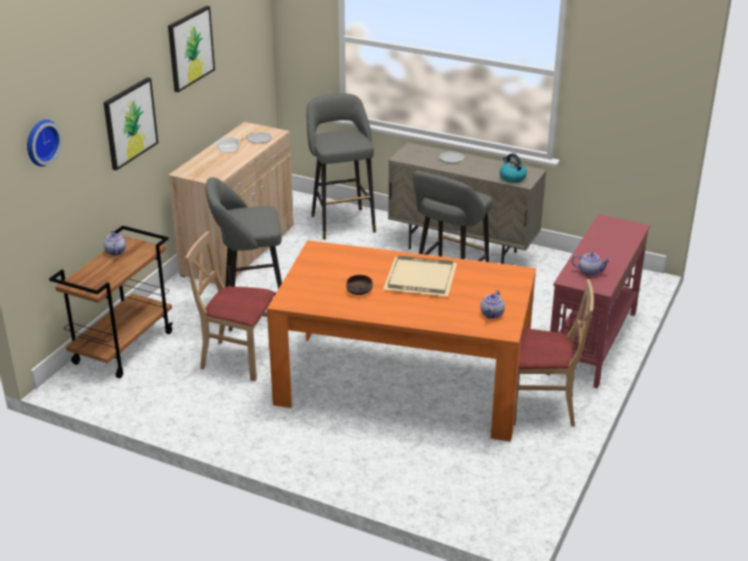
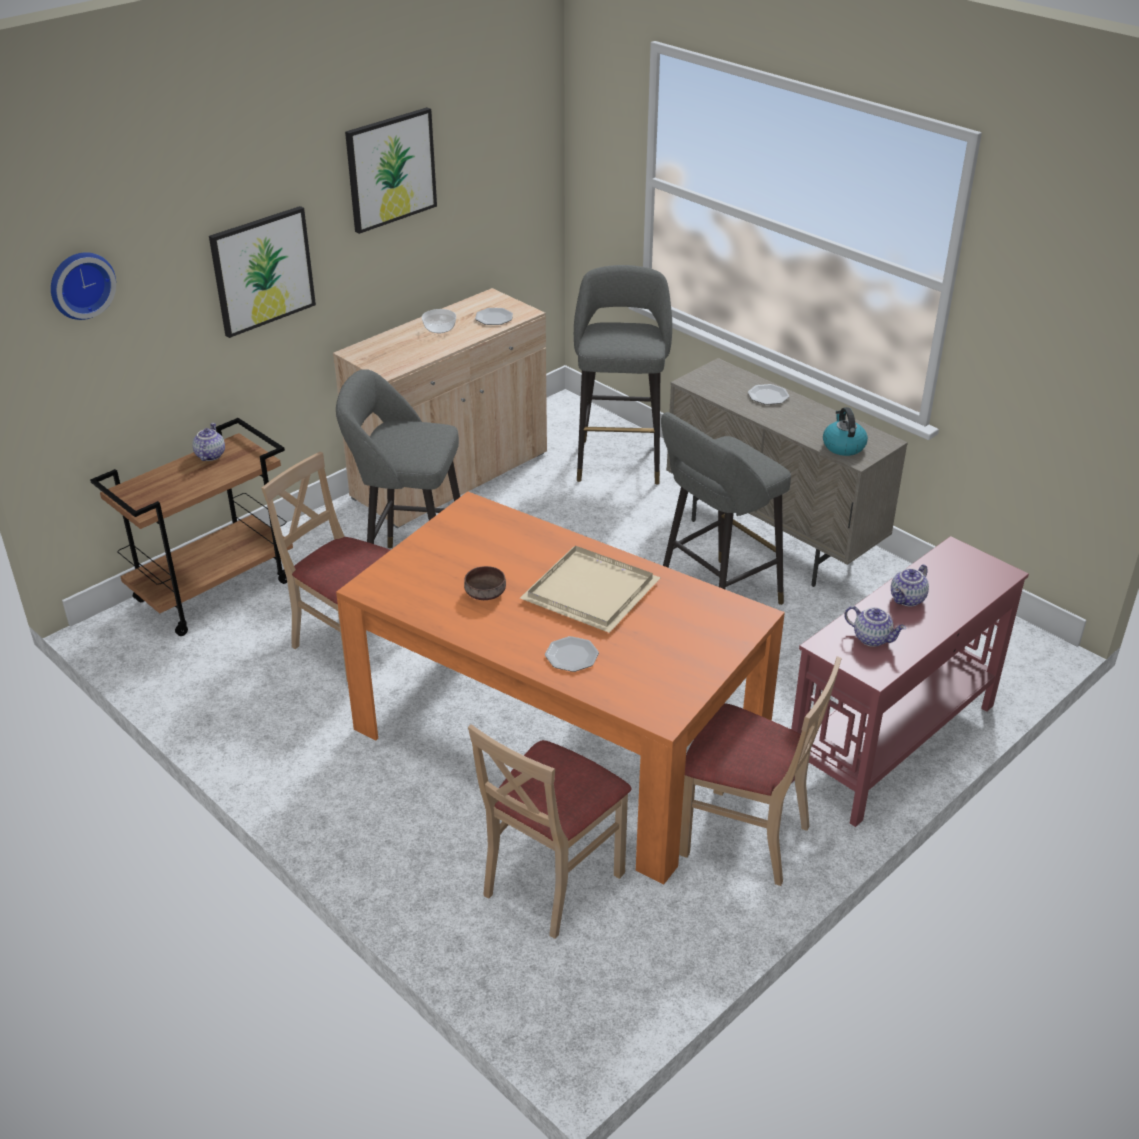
camera: 20 degrees right, 5 degrees up
teapot [480,290,505,319] -> teapot moved to [891,564,929,606]
none -> beige chair [468,724,632,939]
none -> plate [545,636,599,672]

